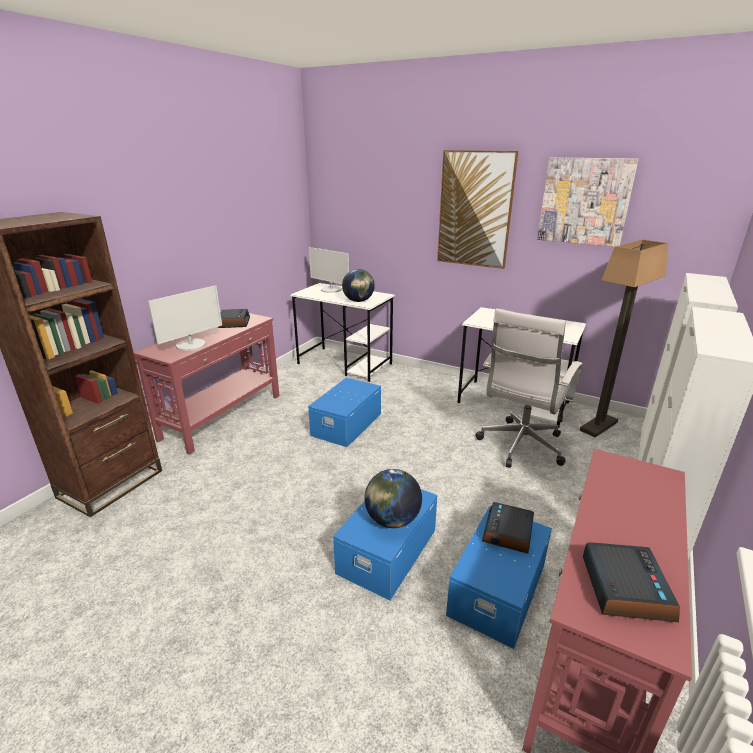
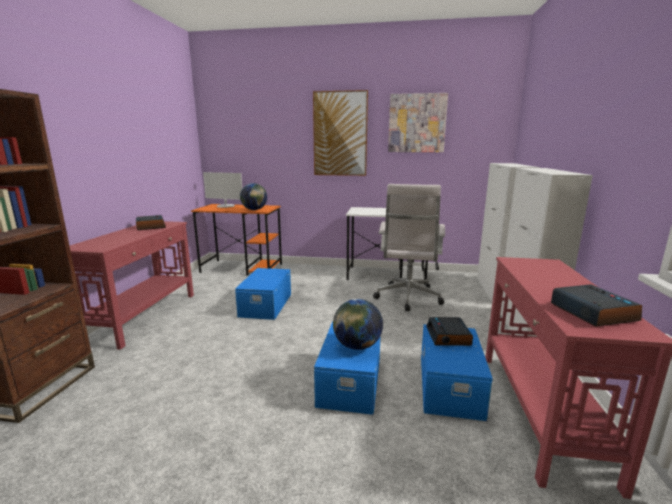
camera: 20 degrees left, 10 degrees down
monitor [148,285,222,351] -> none
white desk [290,283,395,382] -> orange desk [191,204,282,275]
floor lamp [580,239,668,437] -> none

